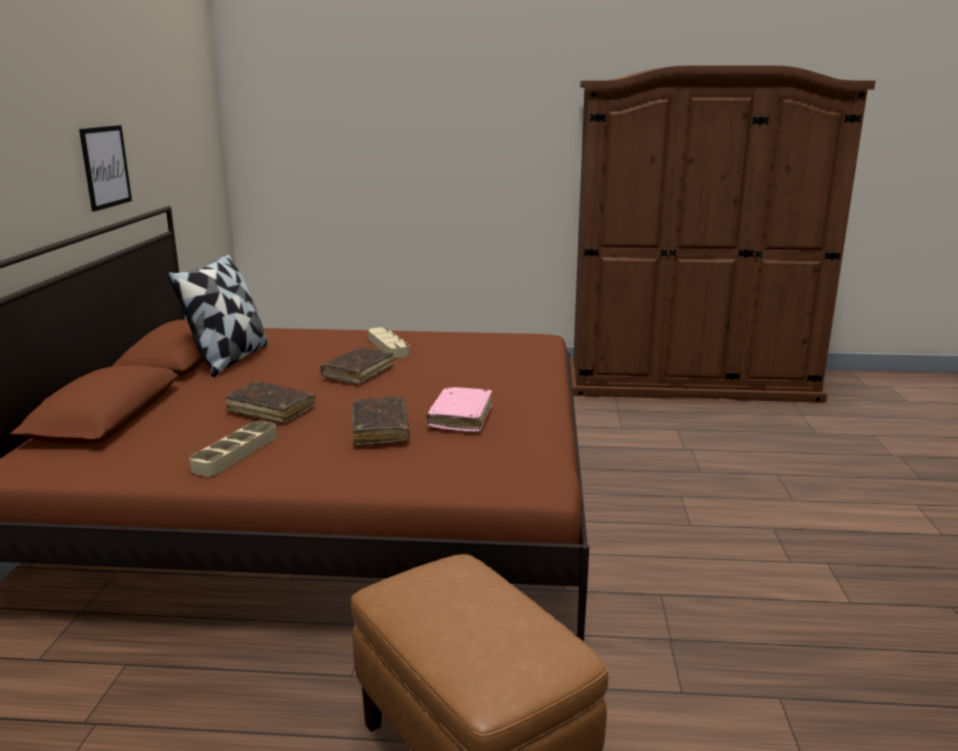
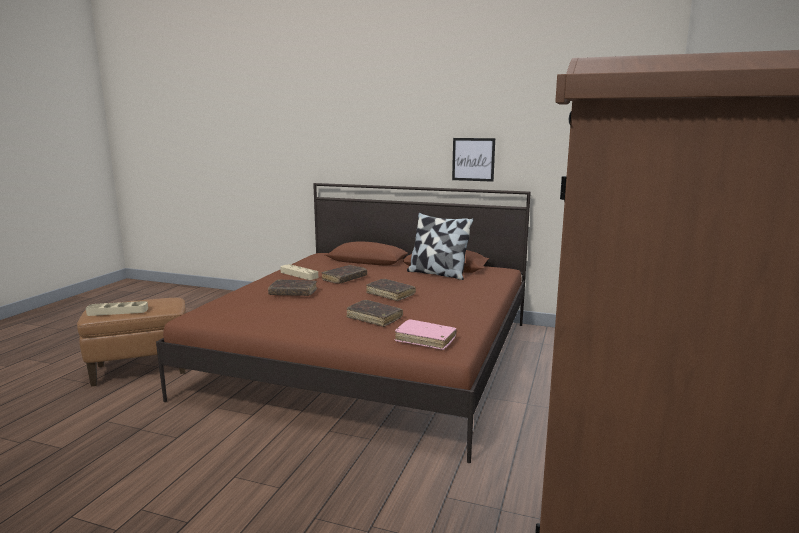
camera: 105 degrees right, 5 degrees down
beige tray [368,327,410,358] -> beige tray moved to [86,301,148,316]
pink book [426,387,492,432] -> pink book moved to [395,319,457,350]
none -> brown book [346,300,403,327]

